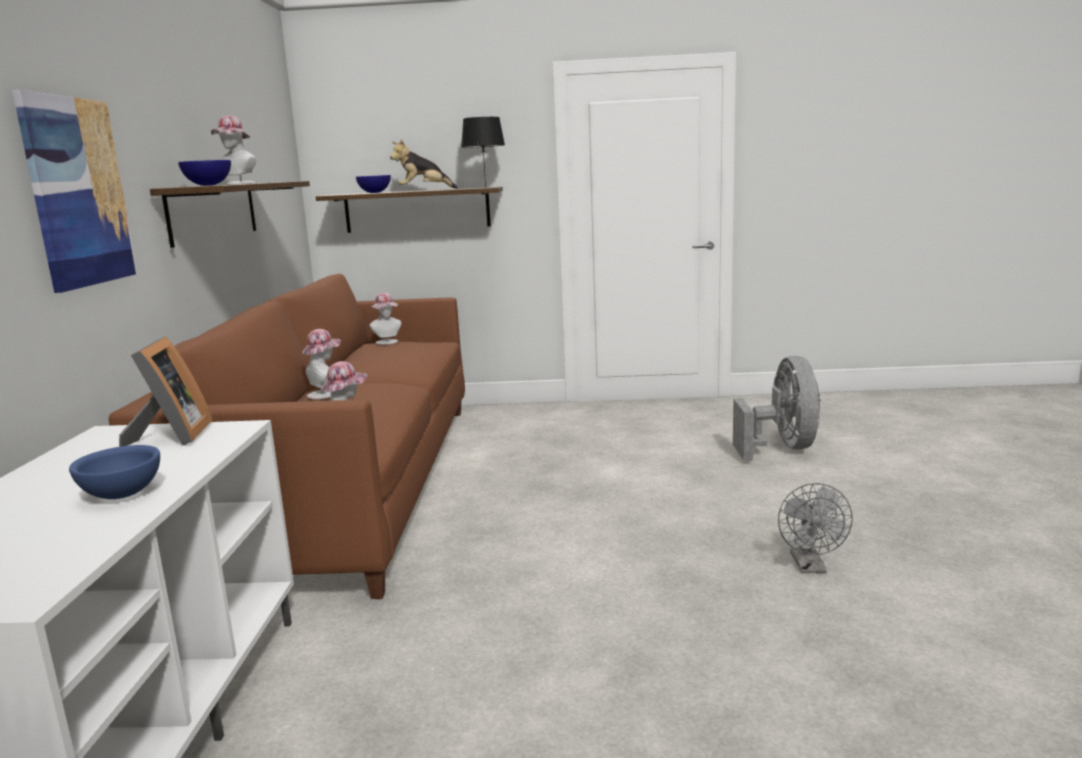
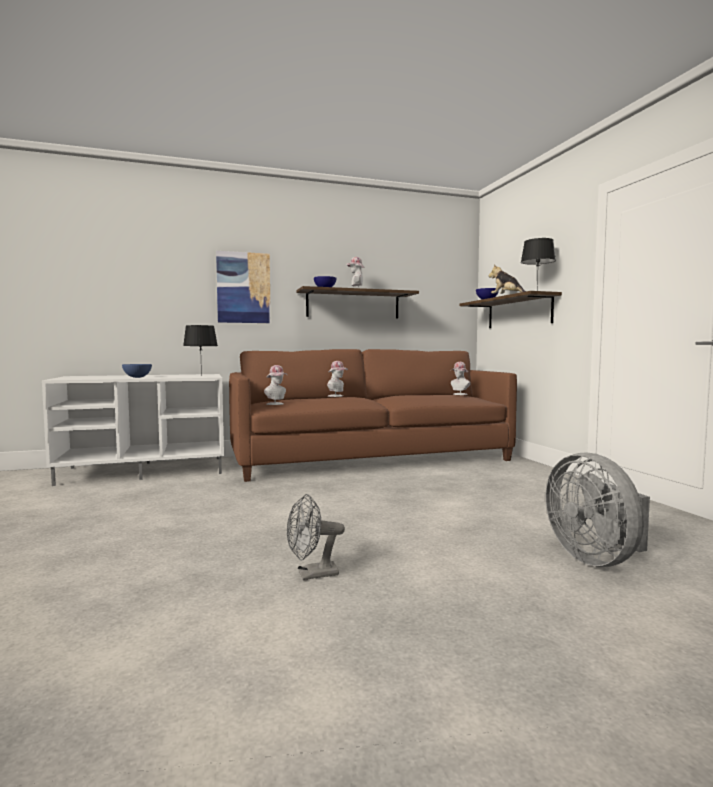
camera: 70 degrees right, 10 degrees down
picture frame [119,337,212,447] -> black table lamp [183,325,218,376]
grey fan [733,356,821,461] -> grey fan turned 90 degrees clockwise [546,452,650,567]

